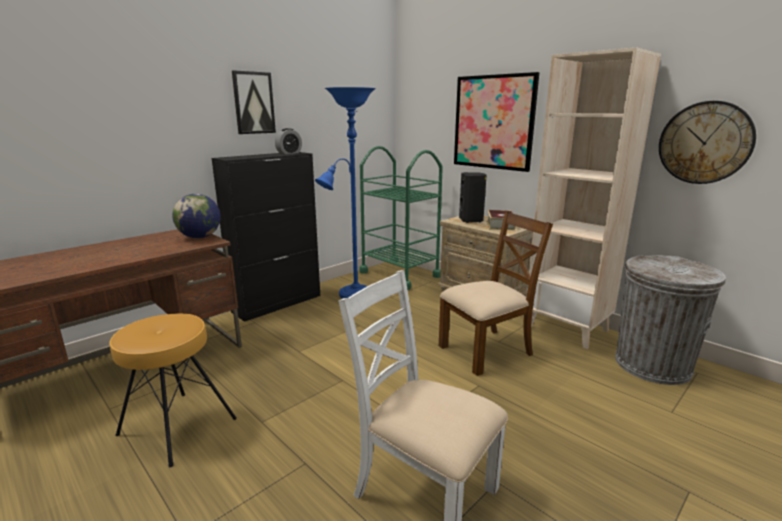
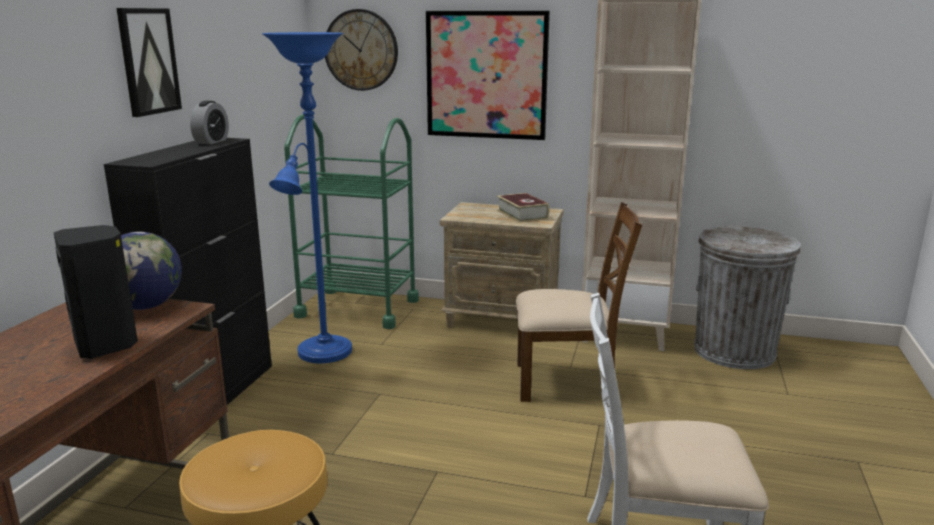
camera: 30 degrees left, 0 degrees up
brown chair [439,211,553,376] -> brown chair turned 60 degrees clockwise [516,202,642,402]
black speaker [459,172,487,223] -> black speaker moved to [53,225,138,359]
wall clock [659,101,756,184] -> wall clock moved to [325,9,398,91]

